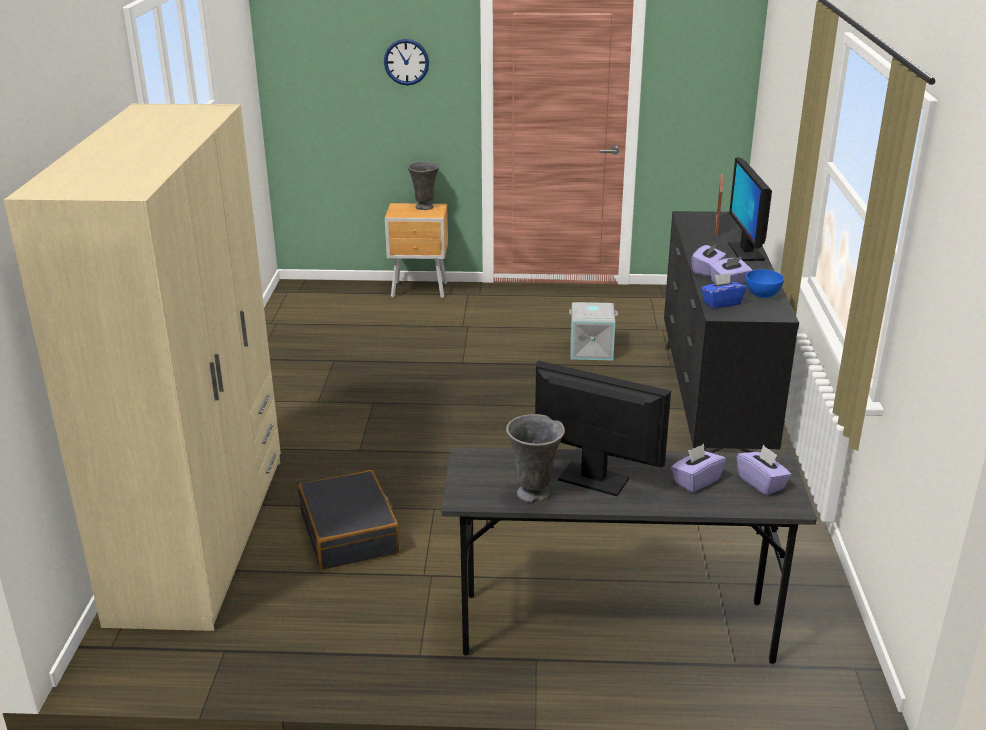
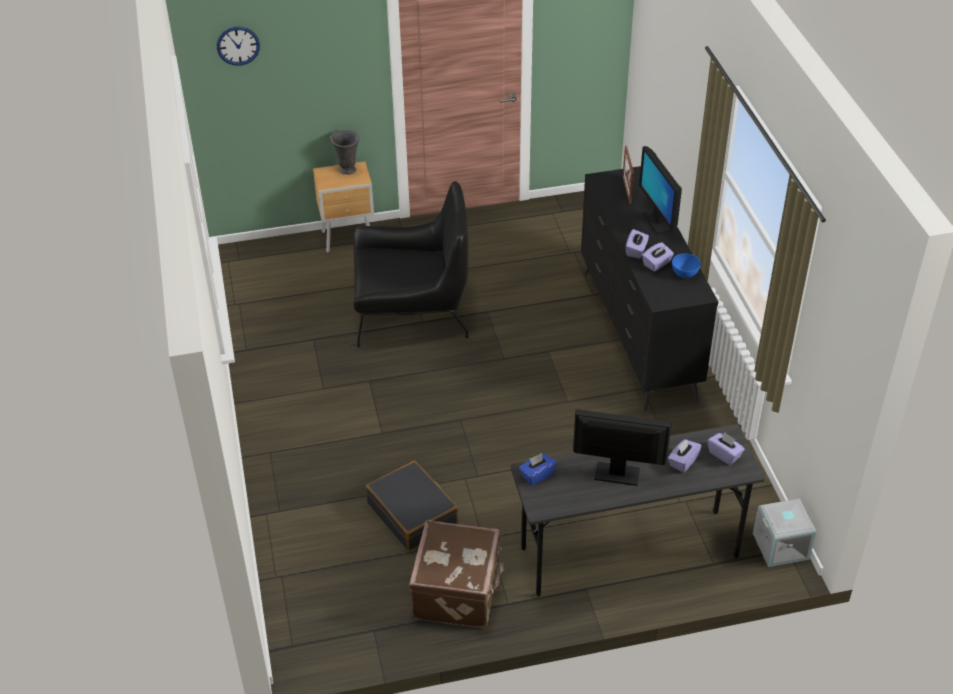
camera: 15 degrees left, 15 degrees up
beige wardrobe [3,104,281,631] -> none
wall clock [384,39,429,85] -> wall clock moved to [217,27,260,66]
grey vase [506,414,565,503] -> none
grey storage box [569,302,618,360] -> grey storage box moved to [753,498,816,567]
blue tissue box [701,273,746,309] -> blue tissue box moved to [519,453,557,485]
none -> black armchair [353,181,469,347]
none -> brown suitcase [409,520,504,628]

